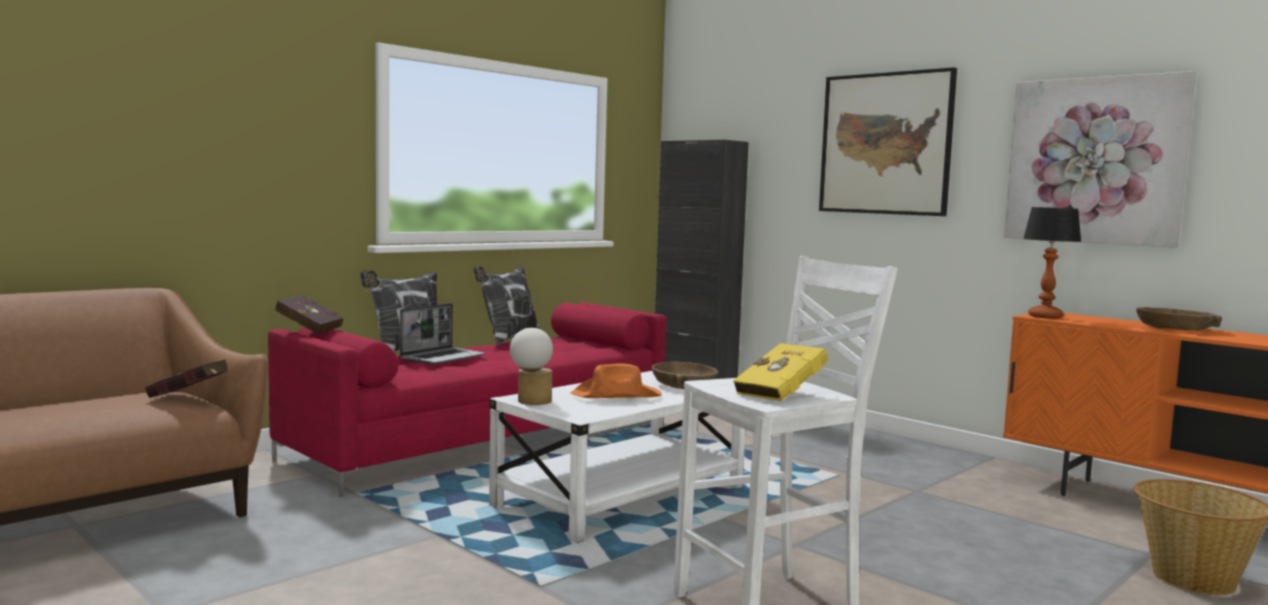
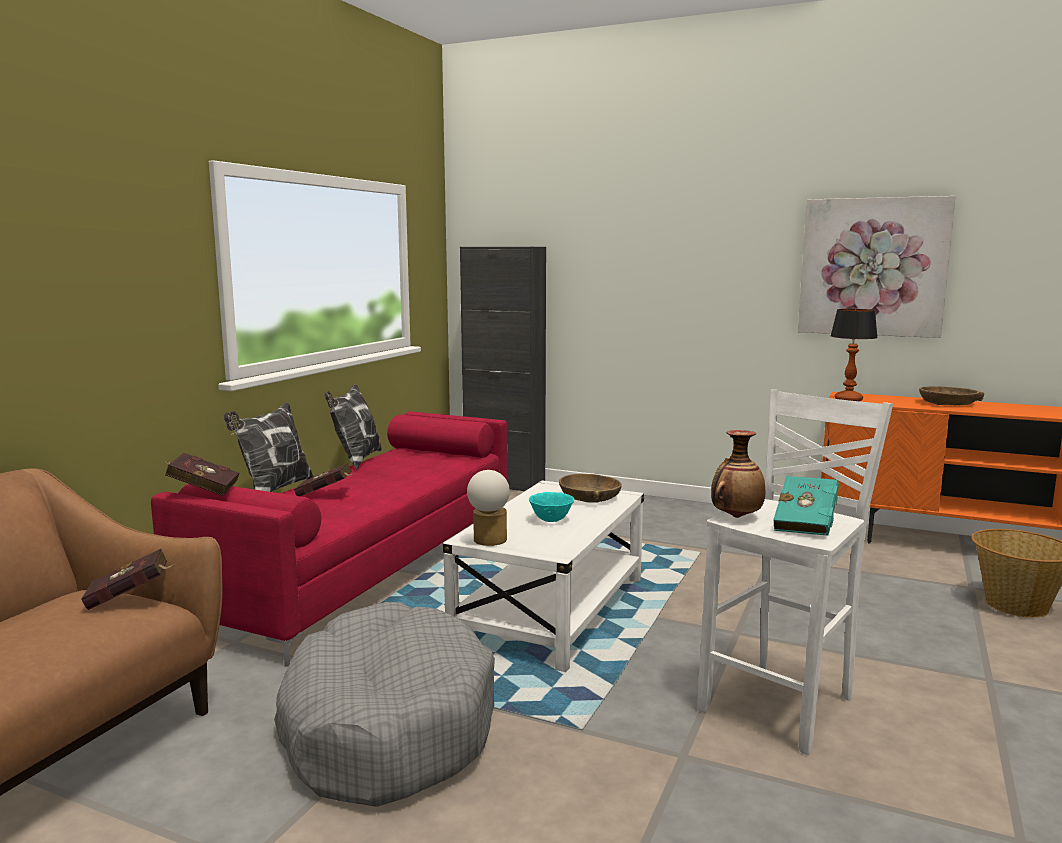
camera: 20 degrees left, 5 degrees up
laptop [400,303,485,365] -> red book [294,463,354,496]
orange hat [570,363,662,398] -> turquoise bowl [529,492,575,522]
yellow book [733,343,828,401] -> turquoise book [773,476,839,536]
picture [819,67,957,216] -> none
none -> grey dog bed [274,602,495,807]
none -> vase [711,430,765,518]

